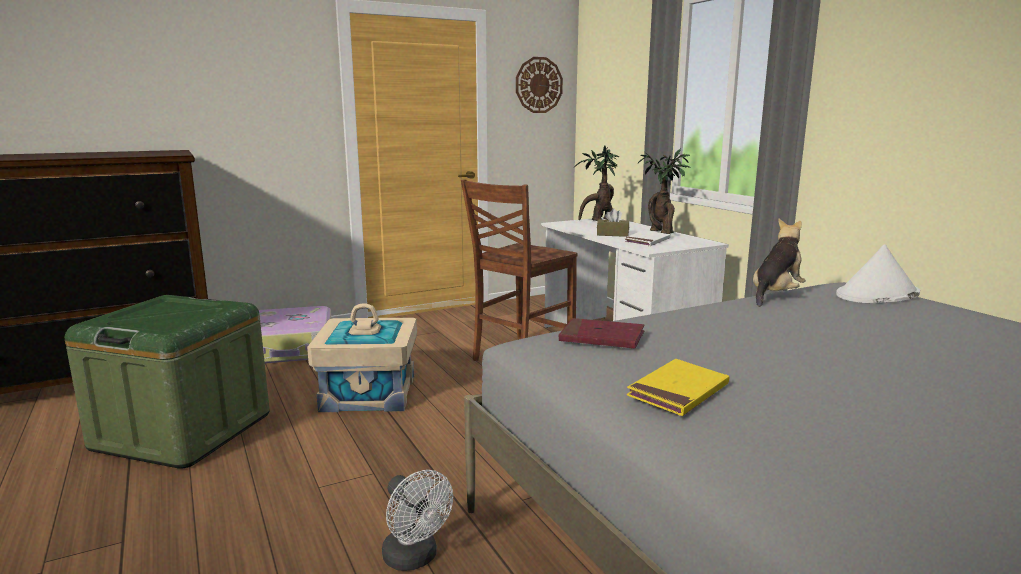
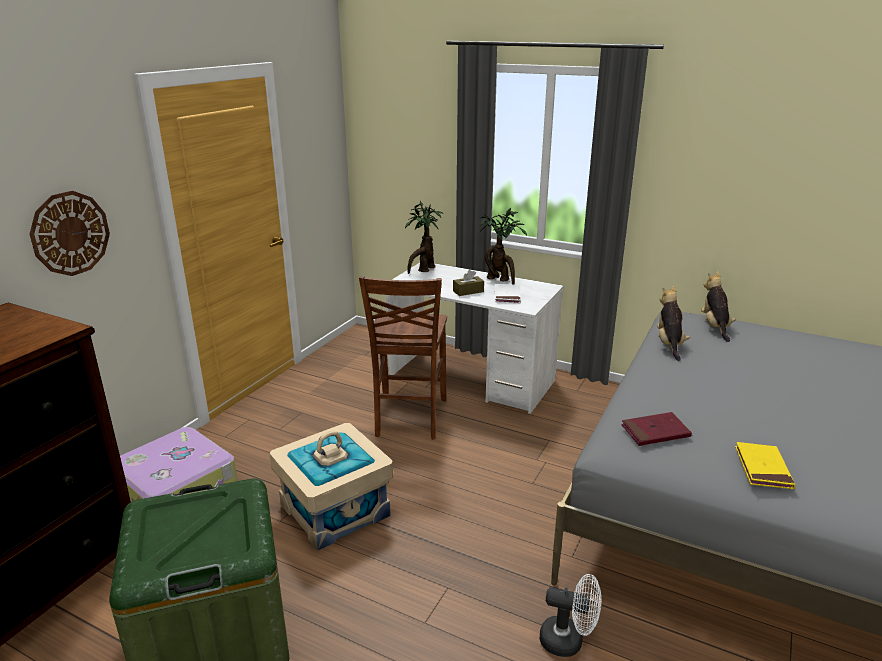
camera: 35 degrees left, 10 degrees up
wall clock [516,57,563,113] -> wall clock moved to [30,191,110,276]
white hat [836,244,920,303] -> plush toy [701,272,736,342]

